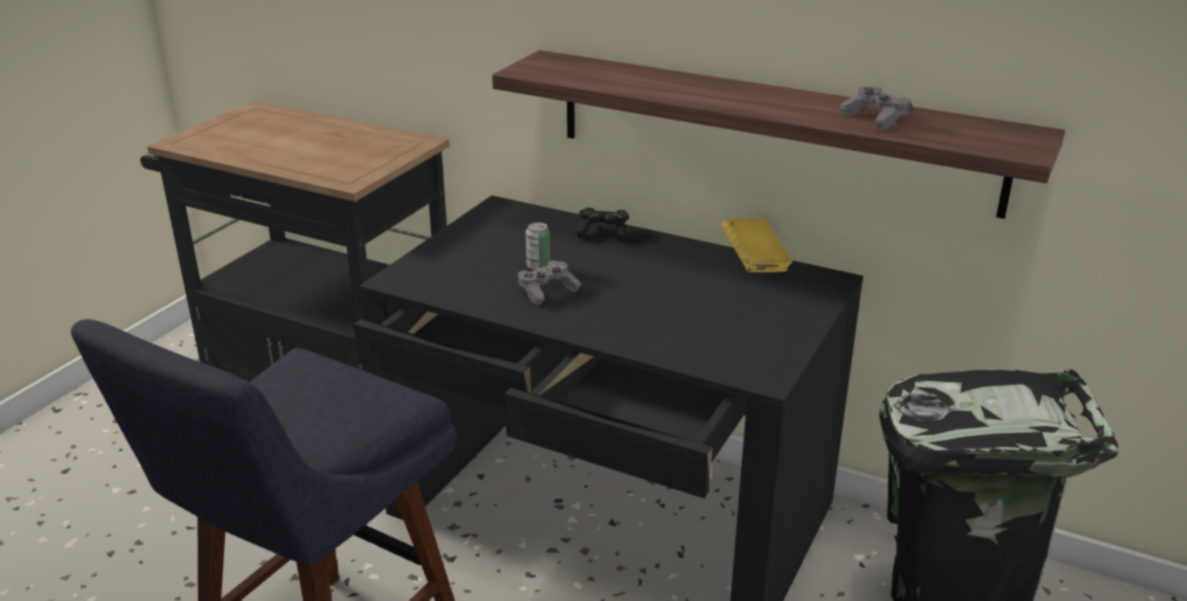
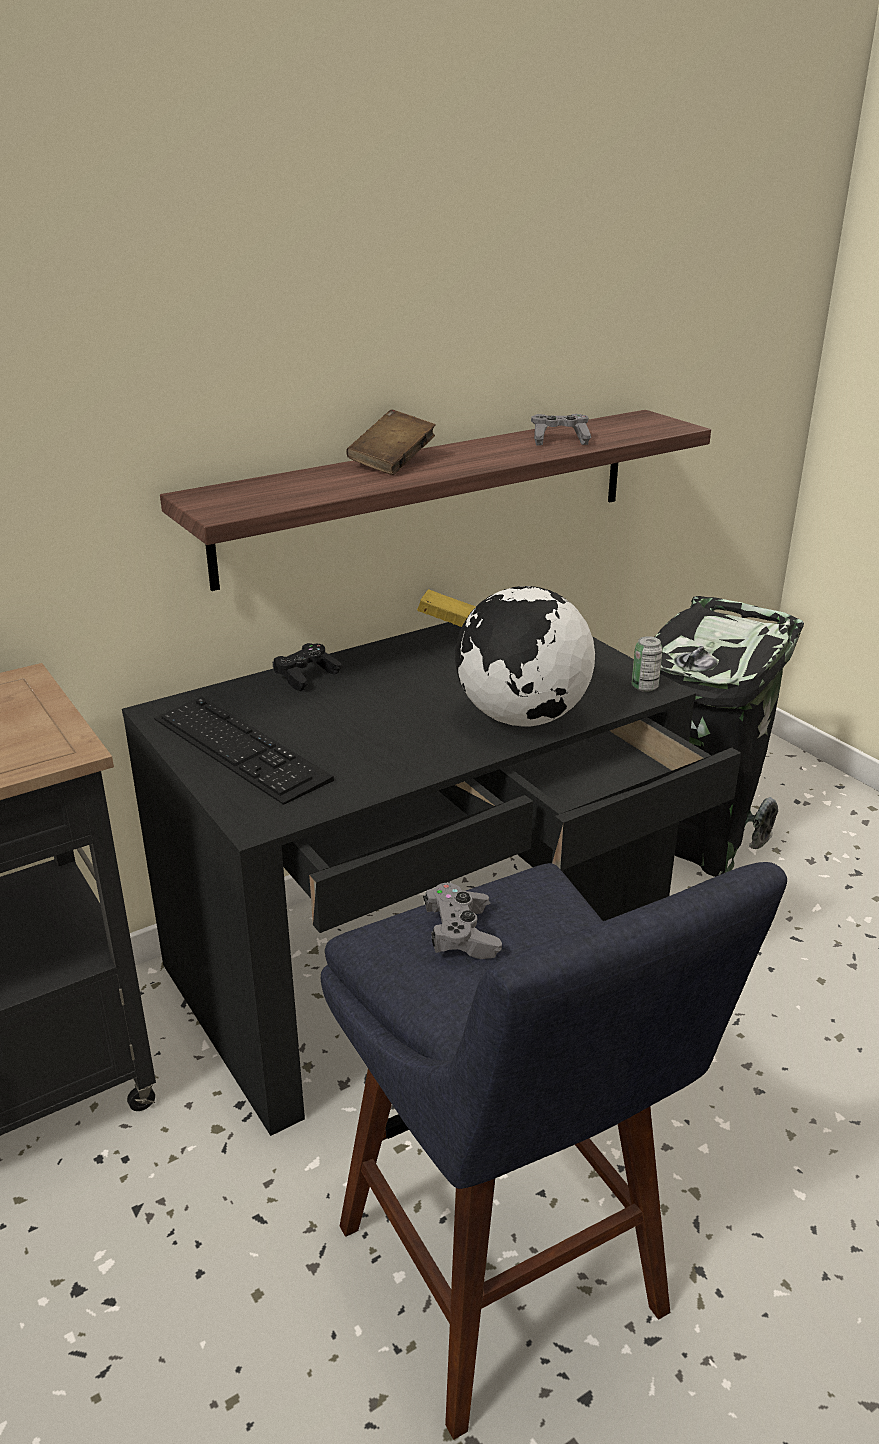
camera: 60 degrees left, 0 degrees up
grey game controller [517,260,581,306] -> grey game controller moved to [423,883,502,959]
can [526,222,550,270] -> can moved to [632,636,663,692]
none -> keyboard [154,697,334,805]
none -> brown book [346,410,436,475]
none -> globe [455,586,595,726]

